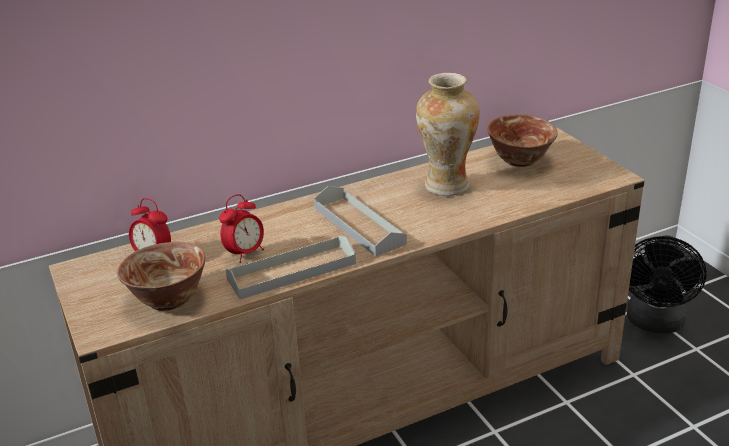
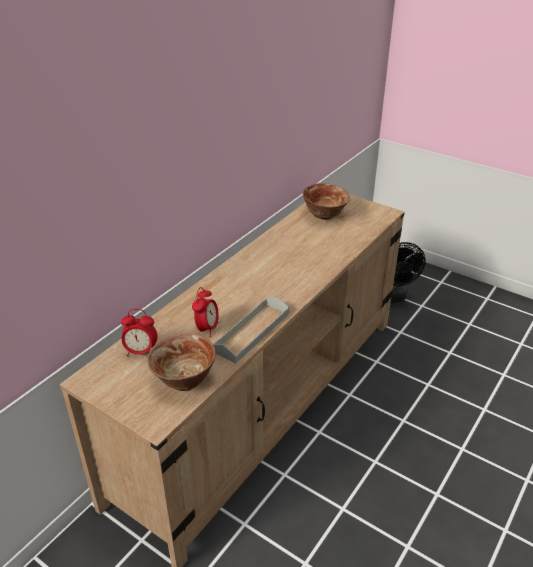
camera: 30 degrees left, 5 degrees up
grey tray [314,186,407,257] -> none
vase [416,73,480,196] -> none

